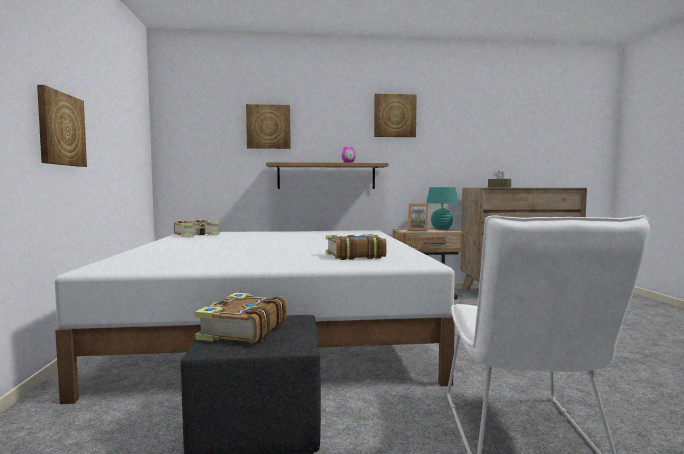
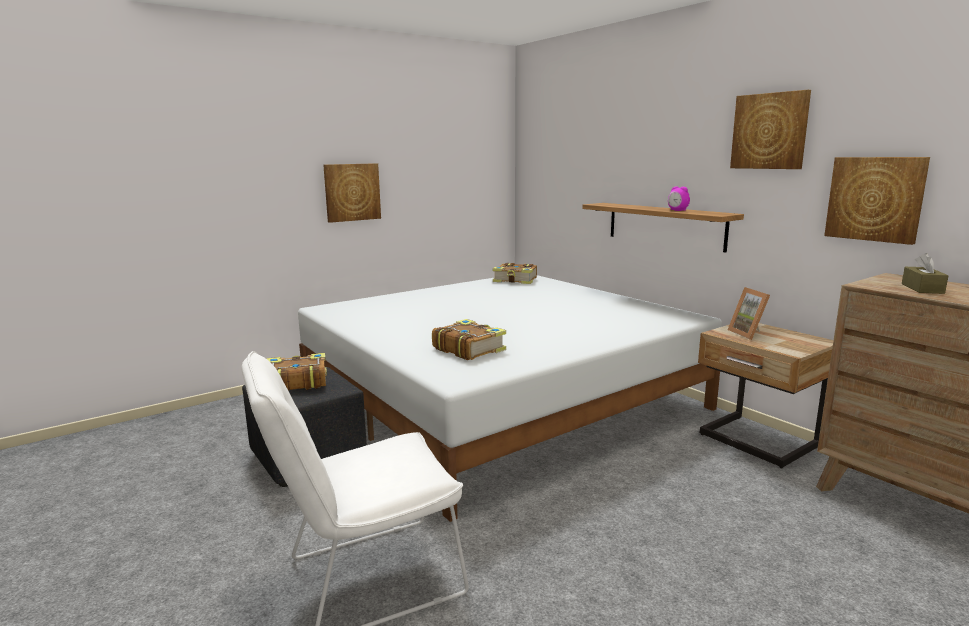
camera: 60 degrees right, 10 degrees up
picture [246,104,291,149] -> picture moved to [824,157,930,245]
turquoise table lamp [426,187,458,230] -> none

